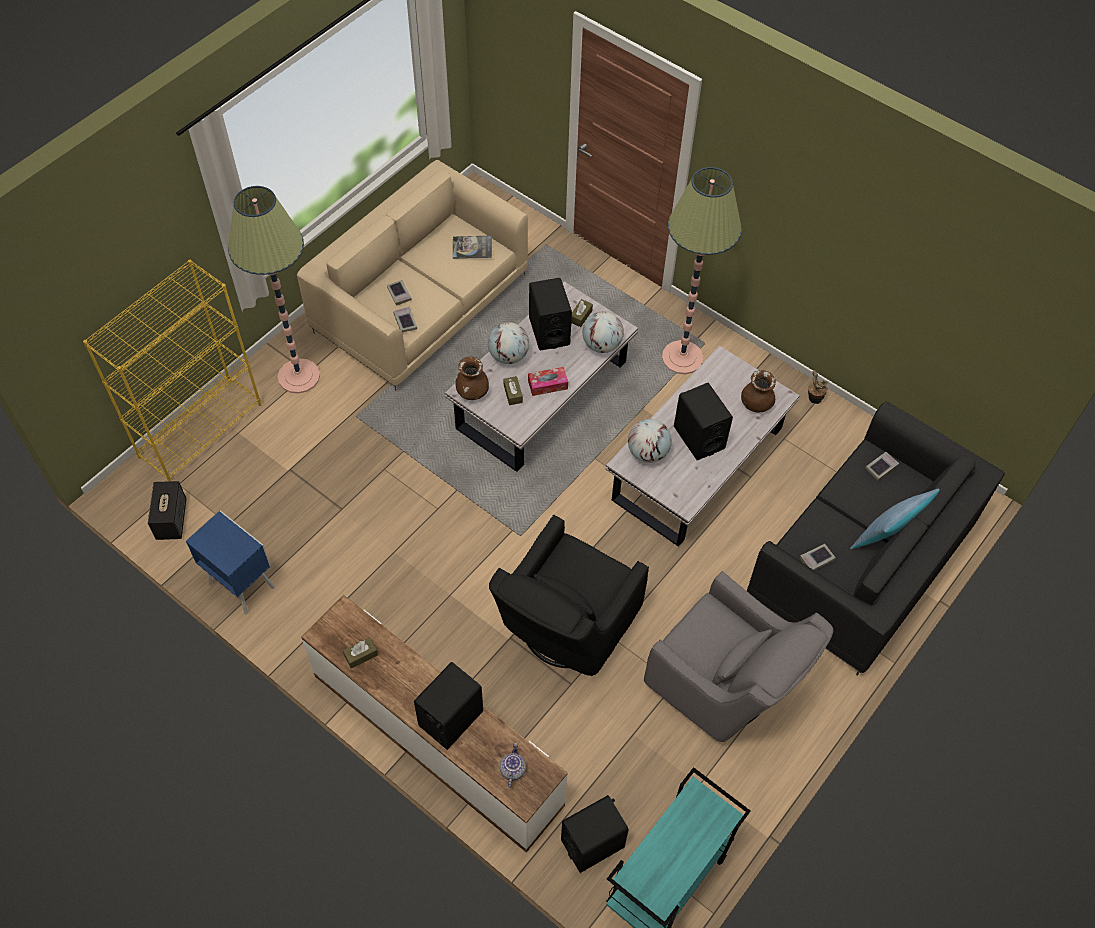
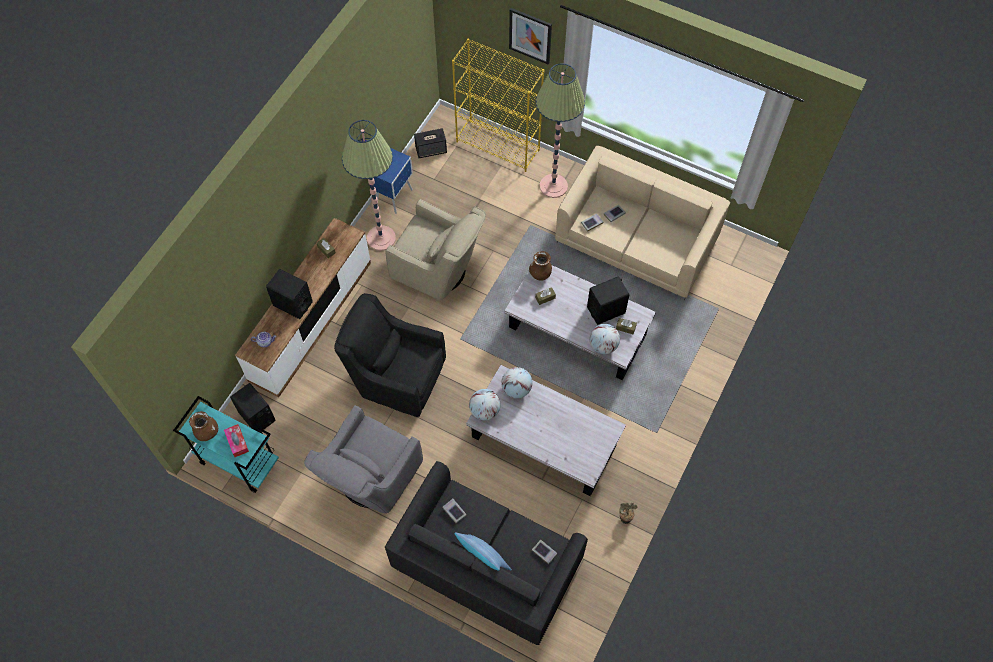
camera: 80 degrees right, 5 degrees up
book [453,235,492,259] -> none
globe [488,322,529,364] -> globe moved to [469,389,501,420]
tissue box [528,367,568,396] -> tissue box moved to [224,424,249,457]
floor lamp [662,167,742,374] -> floor lamp moved to [342,120,396,251]
black speaker [674,383,733,460] -> none
brown vase [741,370,776,412] -> brown vase moved to [189,411,218,441]
none -> beige armchair [386,199,486,300]
none -> picture [509,8,552,65]

